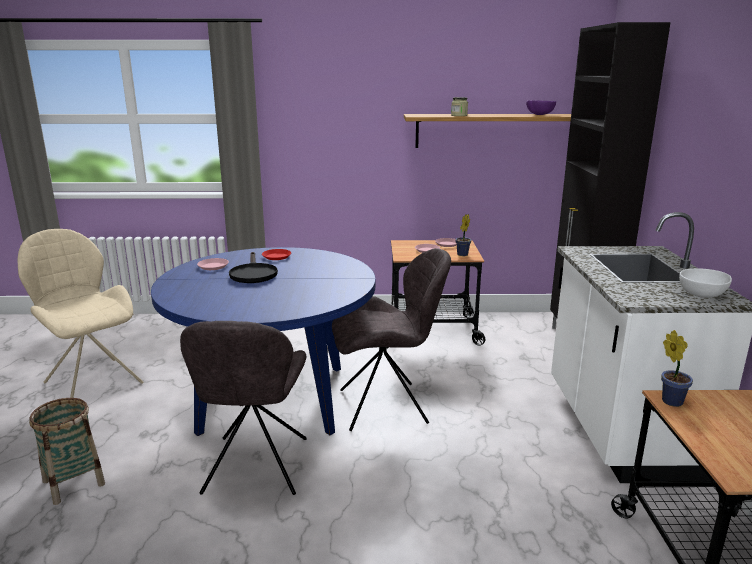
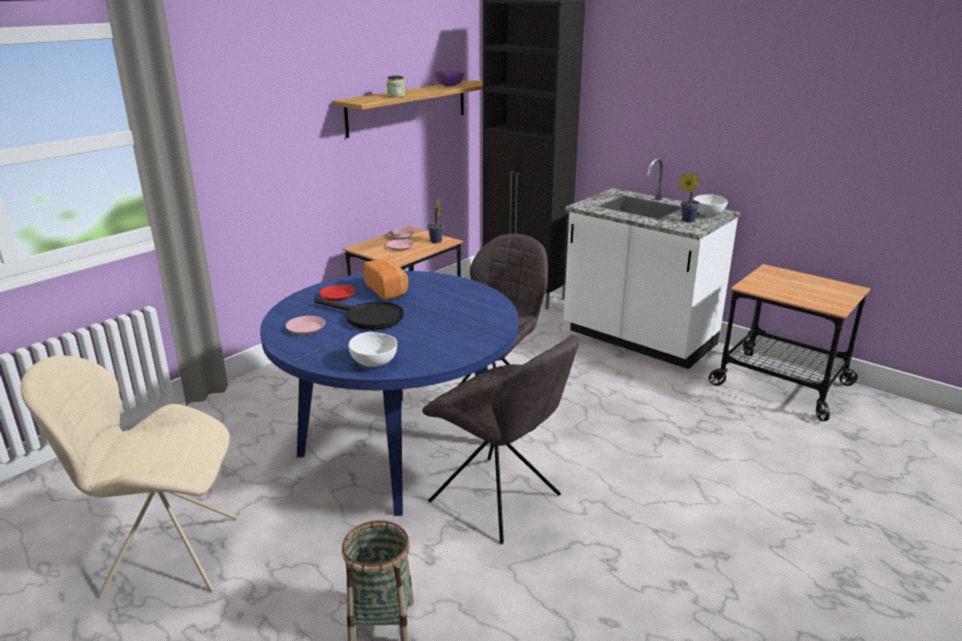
camera: 50 degrees left, 5 degrees up
potted plant [661,330,693,407] -> potted plant moved to [679,171,700,222]
none -> white bowl [349,332,397,367]
none -> bread [364,259,408,300]

